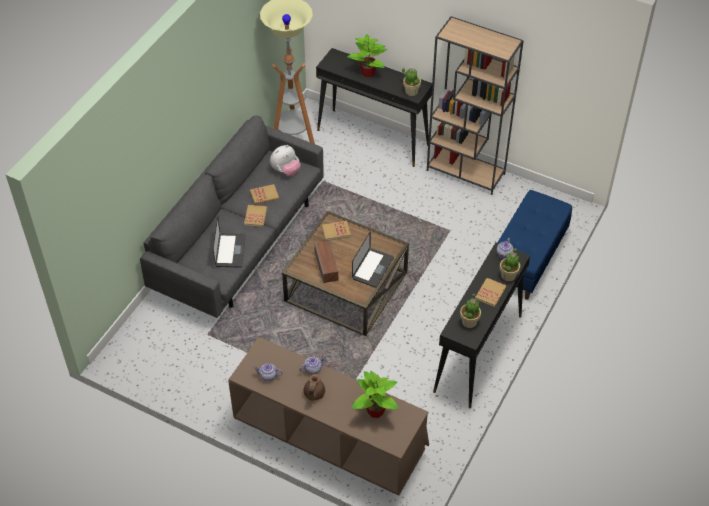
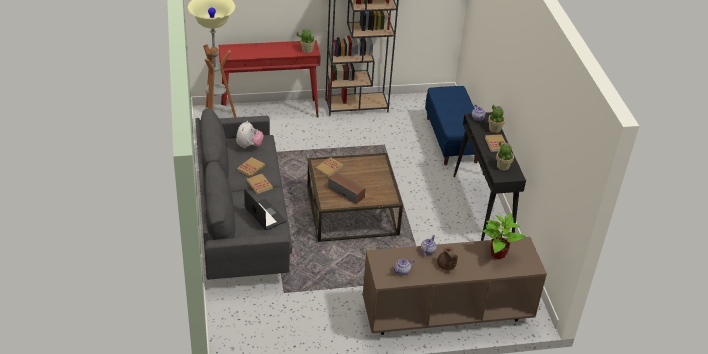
camera: 40 degrees left, 10 degrees down
black console table [316,48,432,167] -> red console table [219,40,321,118]
potted plant [347,34,387,78] -> none
laptop [352,231,394,288] -> none

